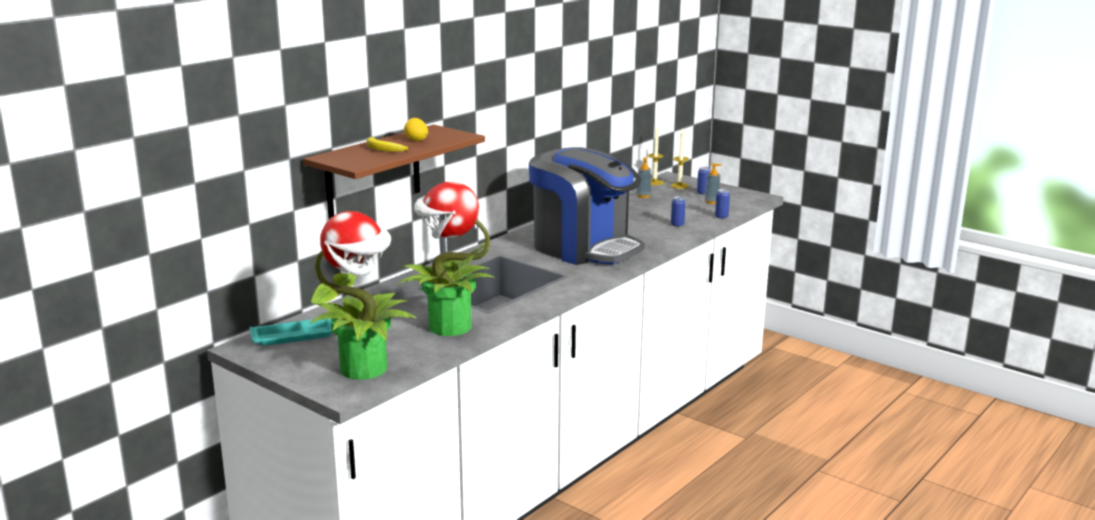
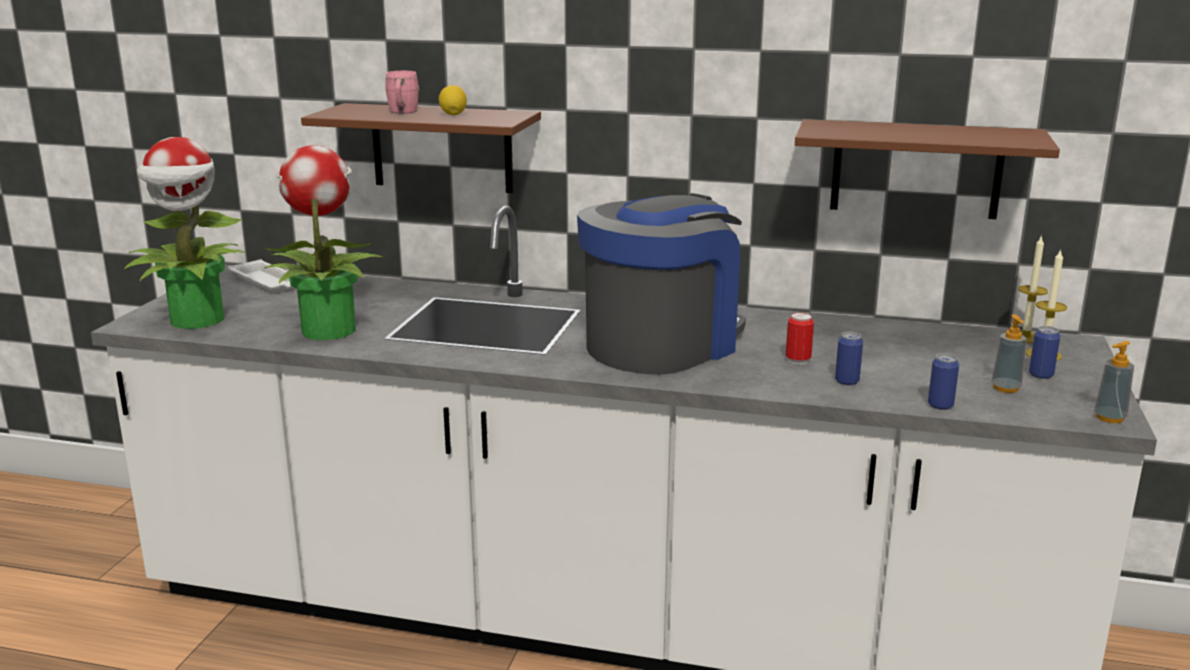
camera: 65 degrees right, 0 degrees up
turquoise tray [249,318,333,346] -> white tray [228,259,295,293]
banana [366,137,409,152] -> pink mug [385,71,419,114]
coffee machine [529,147,645,265] -> coffee machine turned 150 degrees counterclockwise [577,193,746,375]
soap dispenser [636,157,651,198] -> soap dispenser moved to [1094,341,1134,423]
none -> can [786,312,814,365]
none -> brown shelf [795,119,1060,219]

